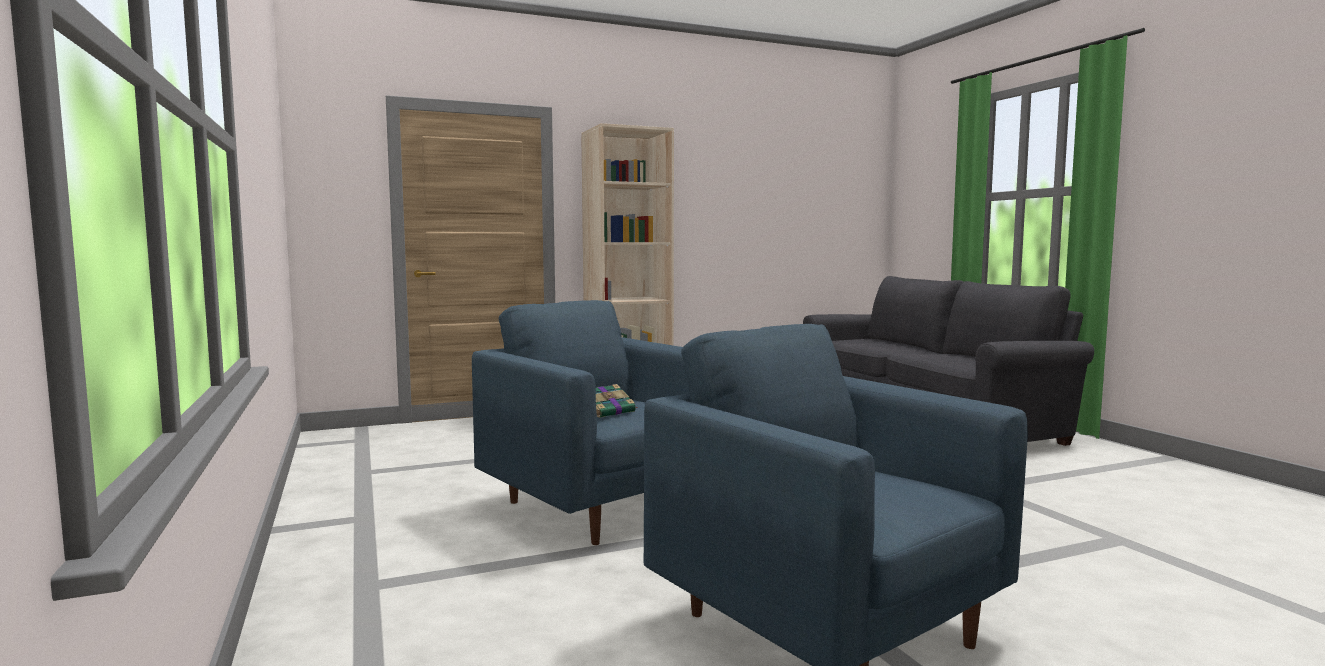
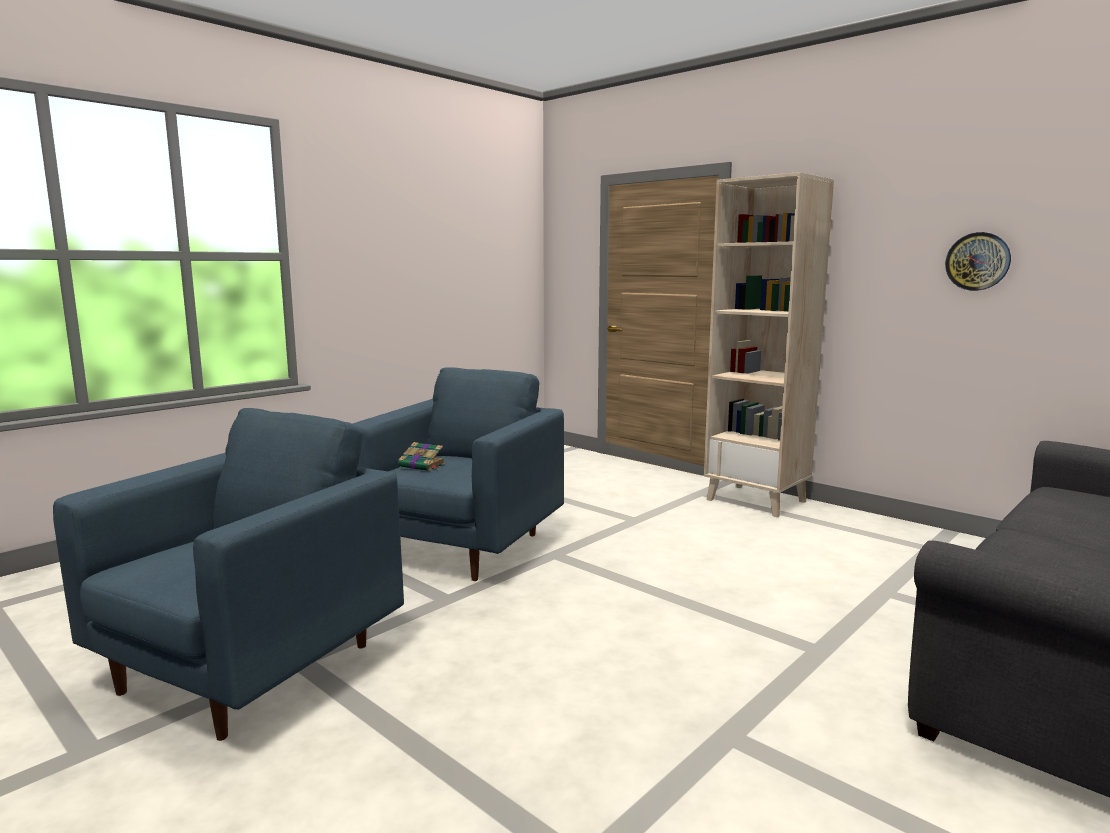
camera: 65 degrees right, 5 degrees up
none -> wall clock [945,232,1011,291]

